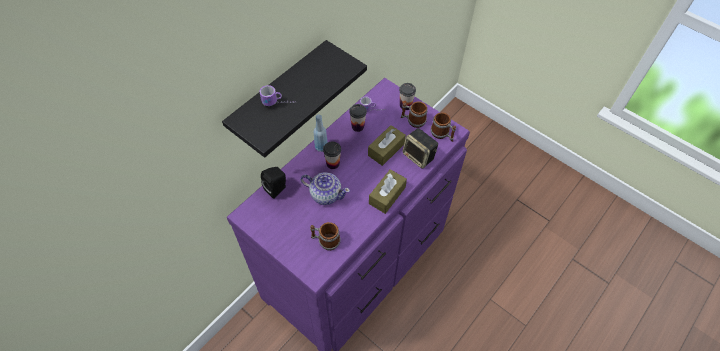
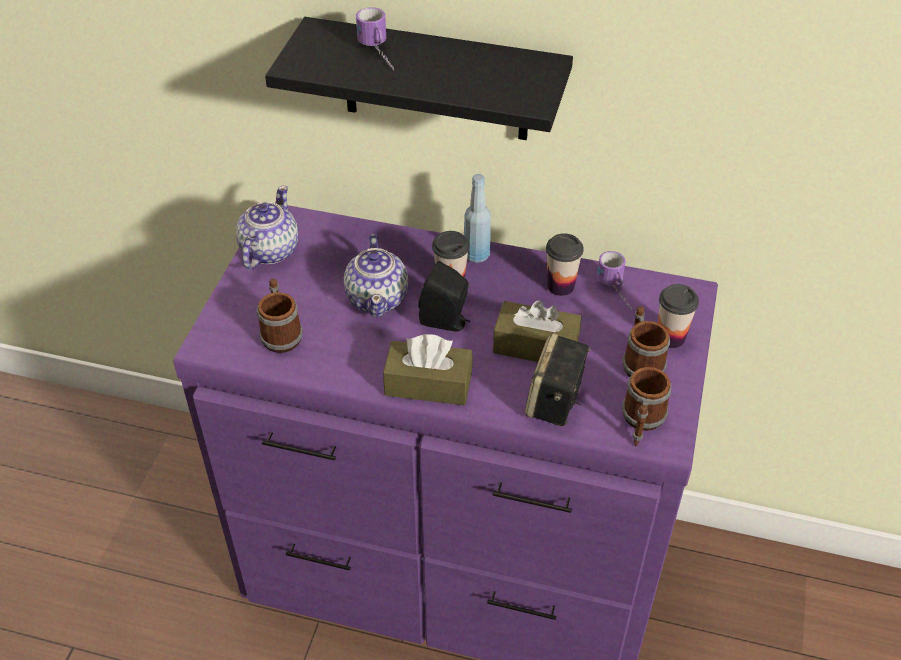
camera: 65 degrees right, 10 degrees down
black speaker [261,167,286,199] -> black speaker moved to [418,261,470,332]
none -> teapot [236,186,298,270]

